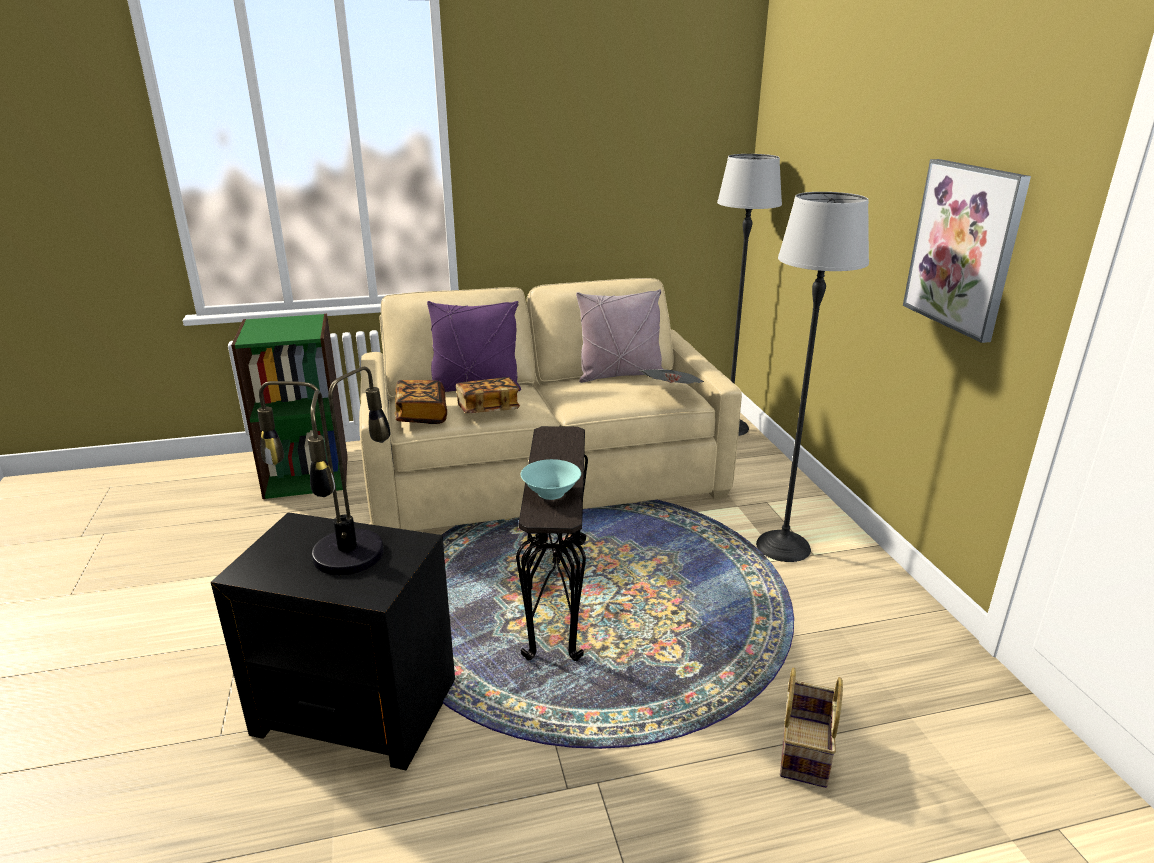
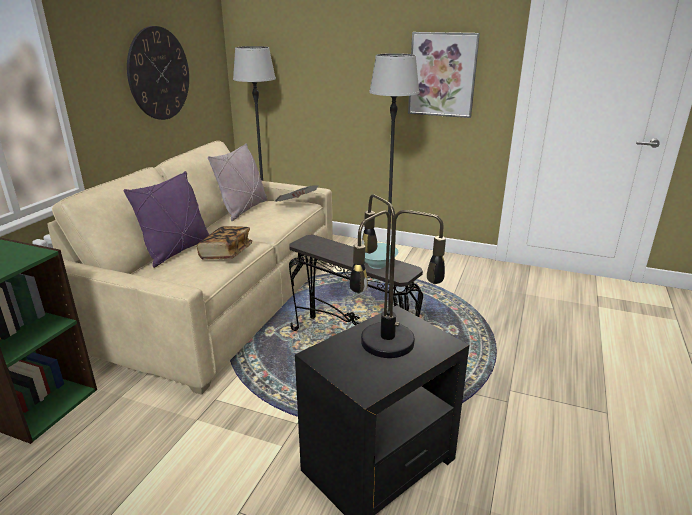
camera: 55 degrees left, 0 degrees up
book [394,380,447,424] -> none
basket [780,668,843,788] -> none
none -> wall clock [127,26,189,120]

